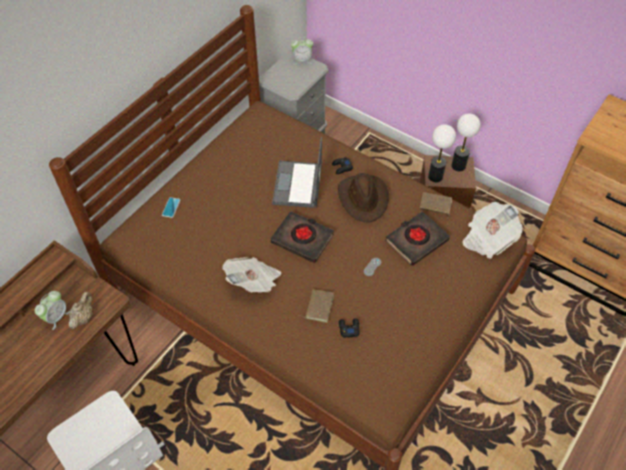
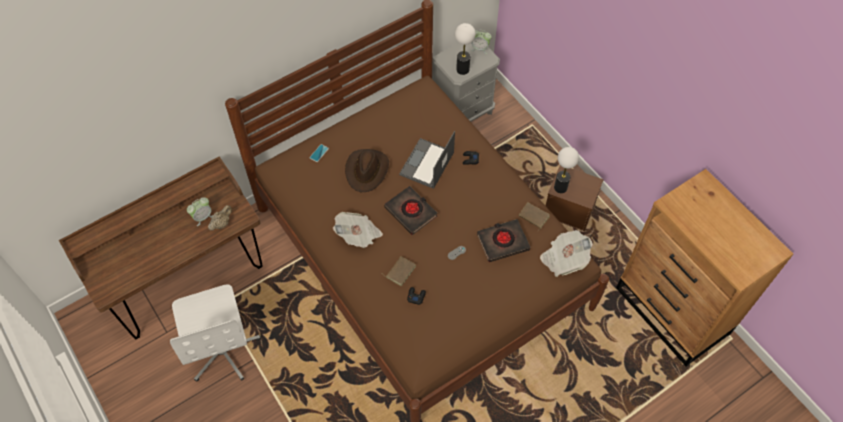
camera: 20 degrees right, 5 degrees up
brown hat [338,173,389,223] -> brown hat moved to [345,149,389,192]
table lamp [451,114,481,171] -> table lamp moved to [455,23,476,75]

